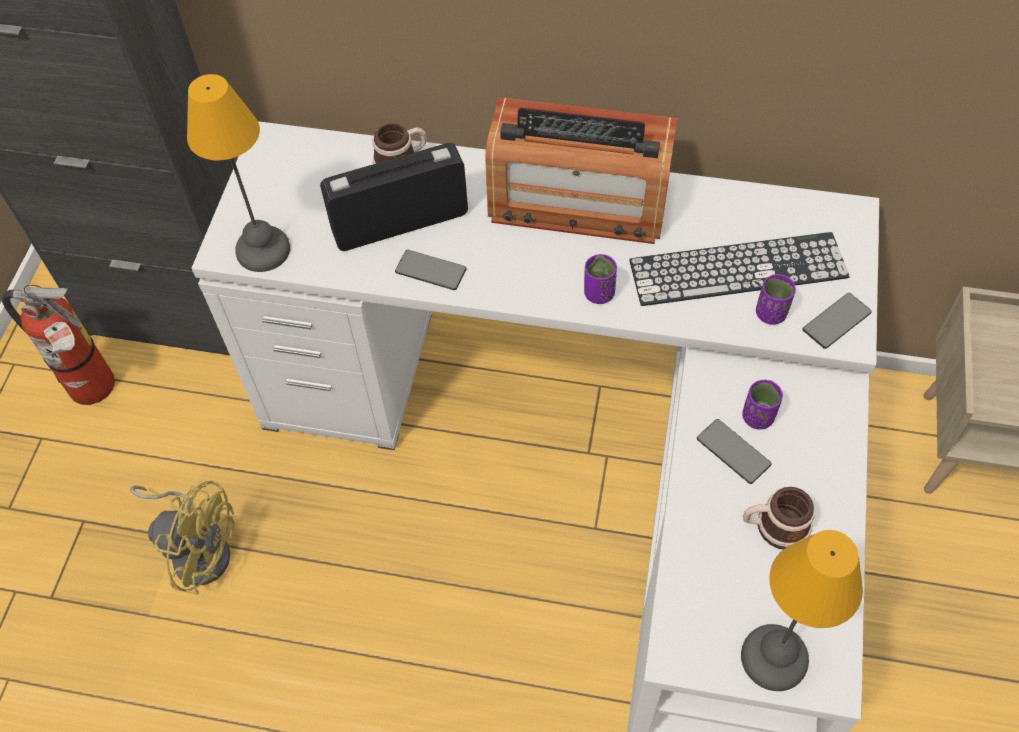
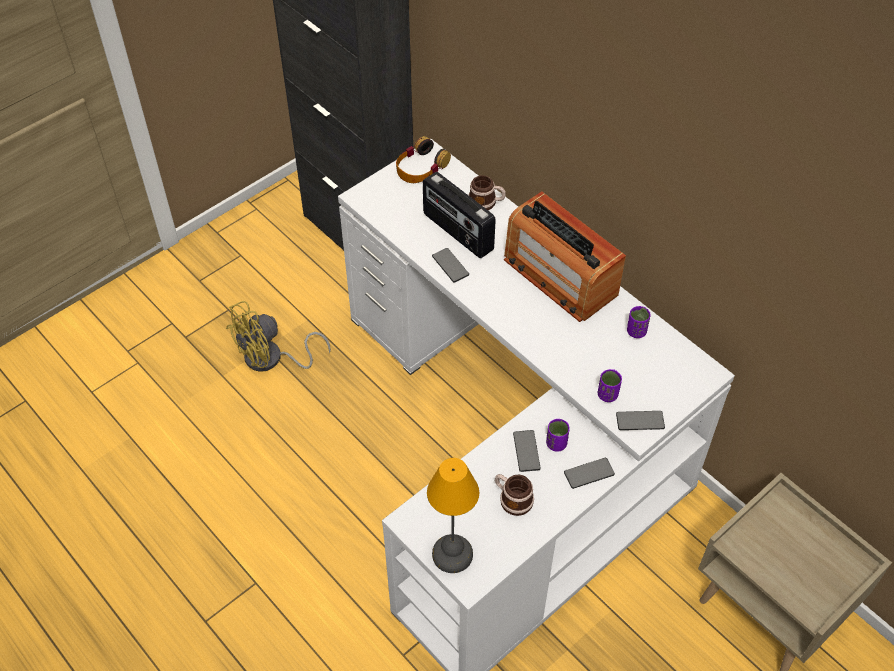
camera: 35 degrees right, 5 degrees down
fire extinguisher [1,285,115,405] -> none
yellow fan [130,480,235,595] -> yellow fan turned 90 degrees clockwise [226,301,331,372]
table lamp [187,74,290,272] -> none
radio [320,143,468,251] -> radio turned 150 degrees counterclockwise [423,172,496,258]
purple cup [584,254,617,304] -> purple cup moved to [627,306,651,338]
keyboard [629,232,850,306] -> none
none -> headphones [396,136,451,183]
none -> phone [564,458,615,489]

